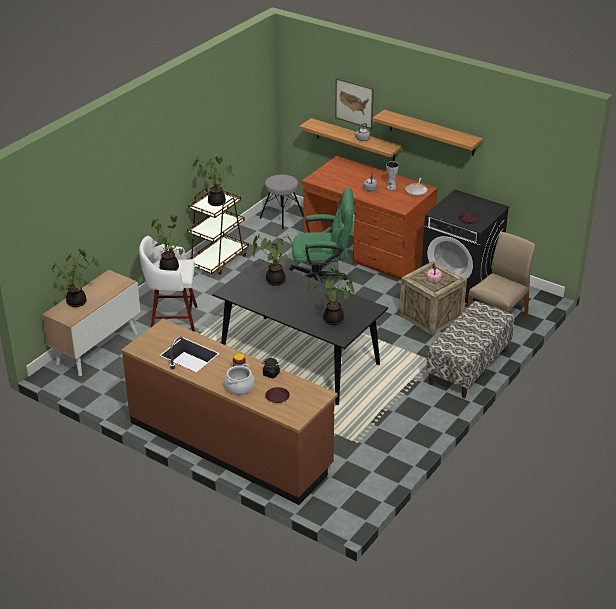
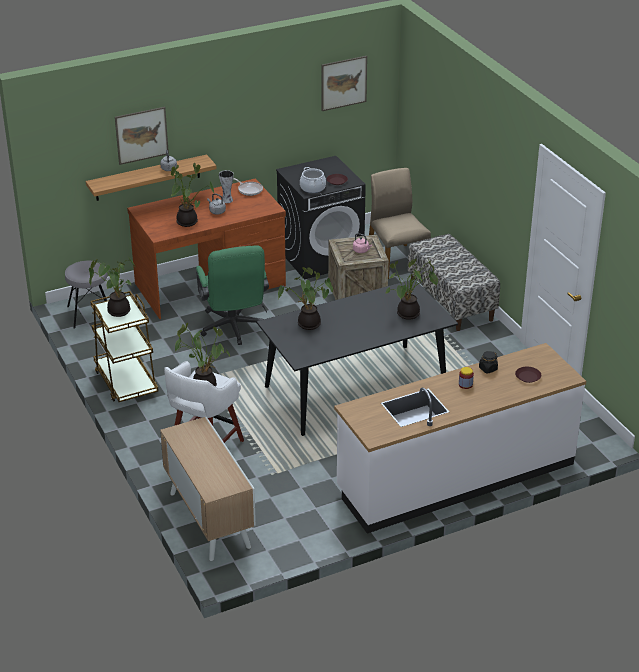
camera: 60 degrees left, 0 degrees up
potted plant [52,249,99,307] -> potted plant moved to [170,163,214,227]
brown counter [121,319,338,505] -> white counter [334,343,586,534]
cooking pot [224,364,254,395] -> cooking pot moved to [300,167,326,193]
green office chair [289,188,354,283] -> green office chair turned 135 degrees clockwise [196,245,269,345]
shelf [372,110,483,156] -> none
none -> picture [322,56,367,111]

